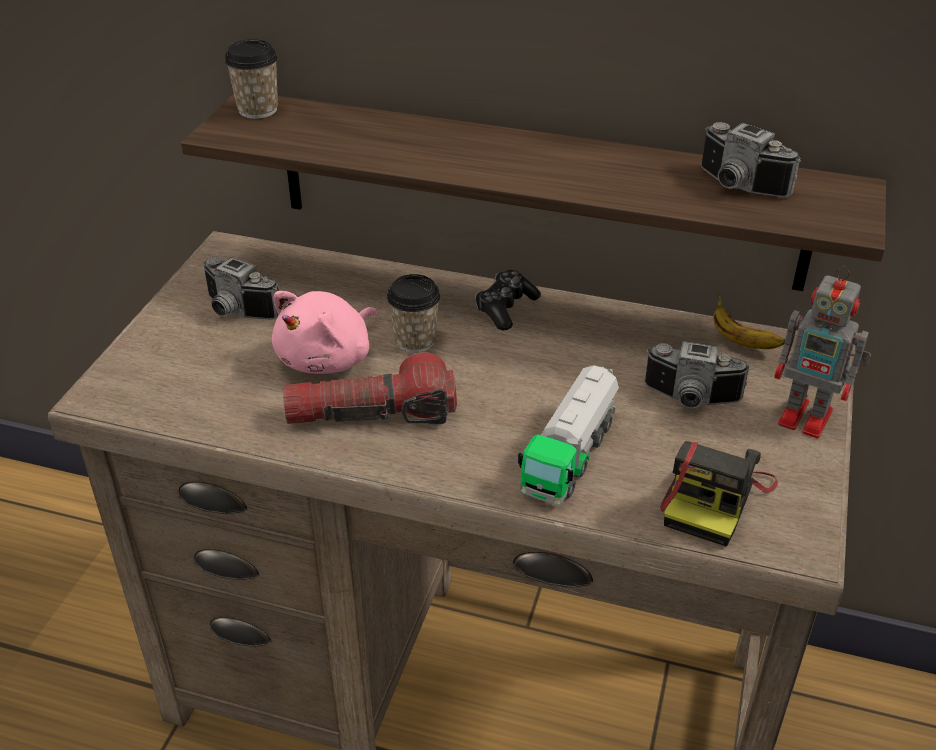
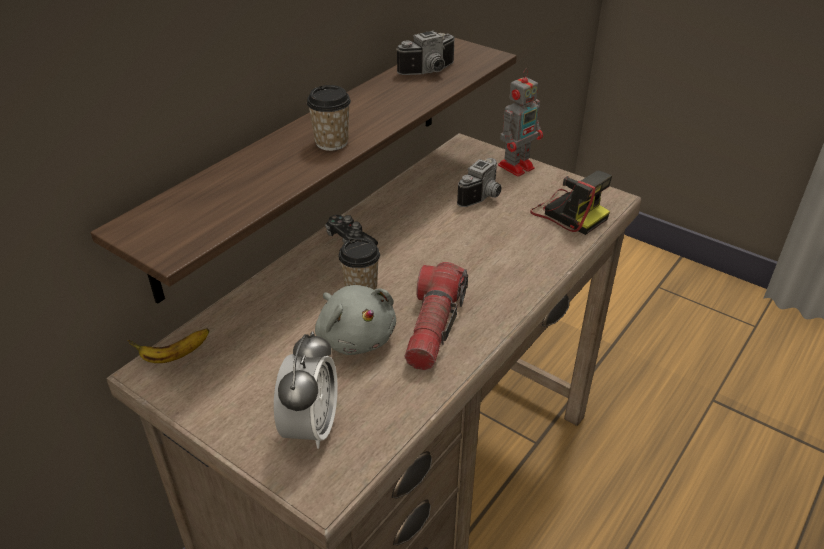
camera: 70 degrees left, 0 degrees up
camera [203,257,279,320] -> none
cup [225,39,278,119] -> cup moved to [307,85,351,151]
pink plush toy [272,291,378,374] -> grey plush toy [315,285,396,355]
toy truck [518,365,619,504] -> none
banana [713,292,785,349] -> banana moved to [128,329,209,363]
none -> alarm clock [274,331,338,449]

